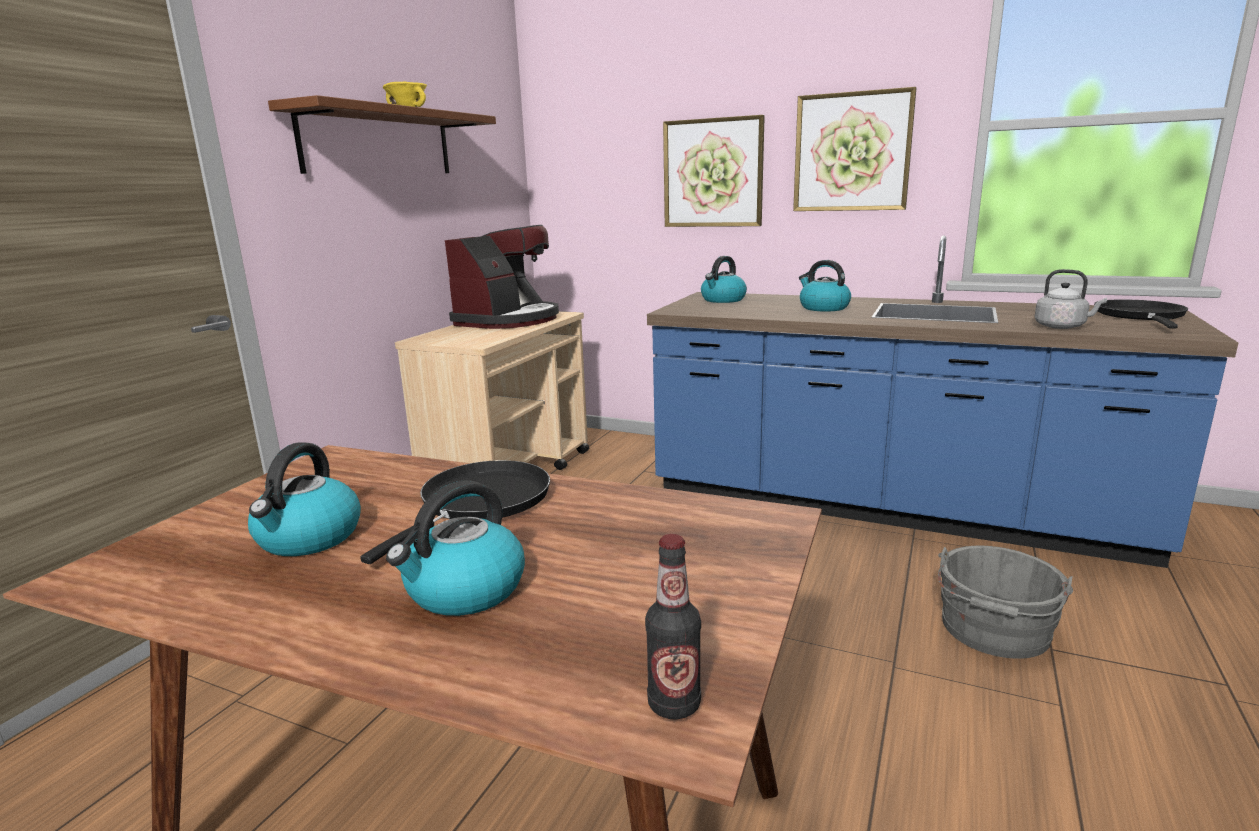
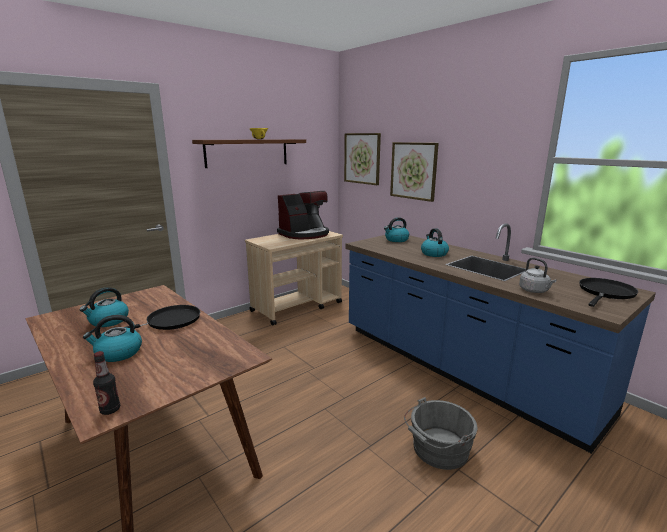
camera: 25 degrees right, 0 degrees up
picture [793,87,916,211] -> picture moved to [344,133,381,185]

